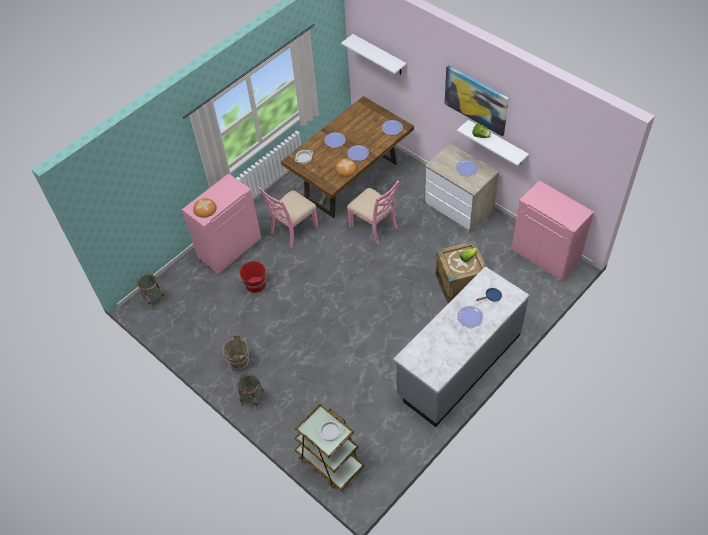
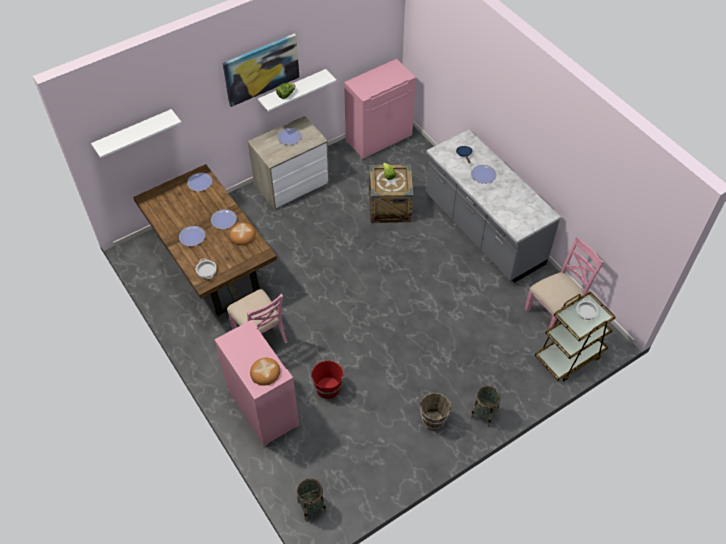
camera: 80 degrees left, 0 degrees up
pink chair [347,180,399,245] -> pink chair moved to [524,237,604,330]

